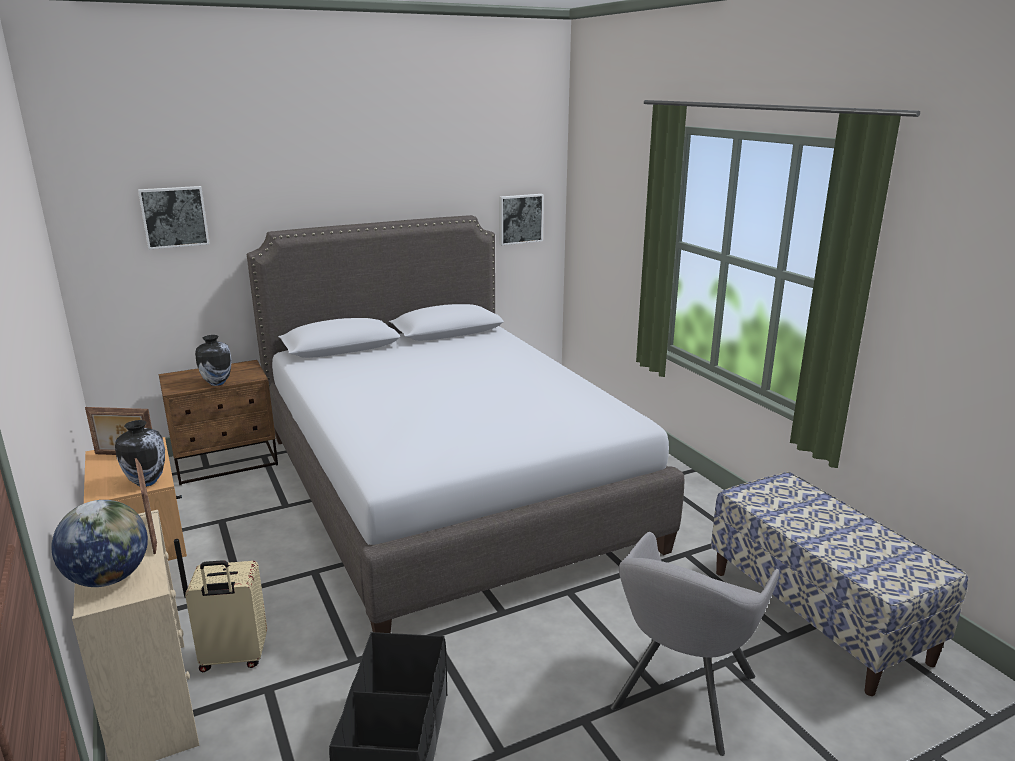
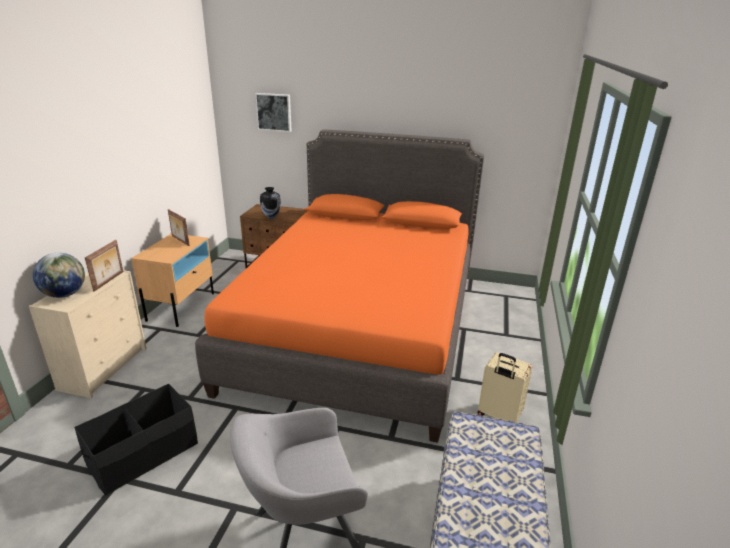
camera: 40 degrees right, 5 degrees up
vase [115,420,165,487] -> none
beige suitcase [185,560,267,672] -> beige suitcase moved to [478,352,533,422]
grey bed [247,215,684,633] -> orange bed [195,129,484,443]
picture [499,194,544,245] -> none

